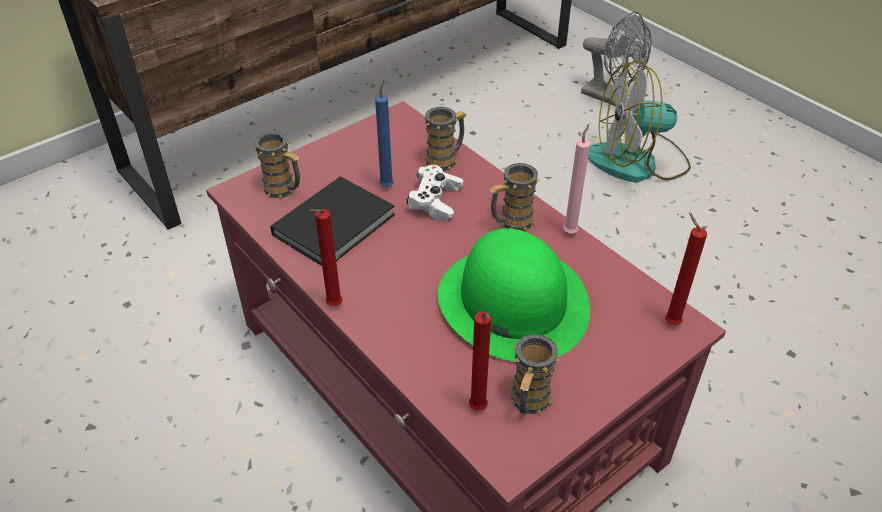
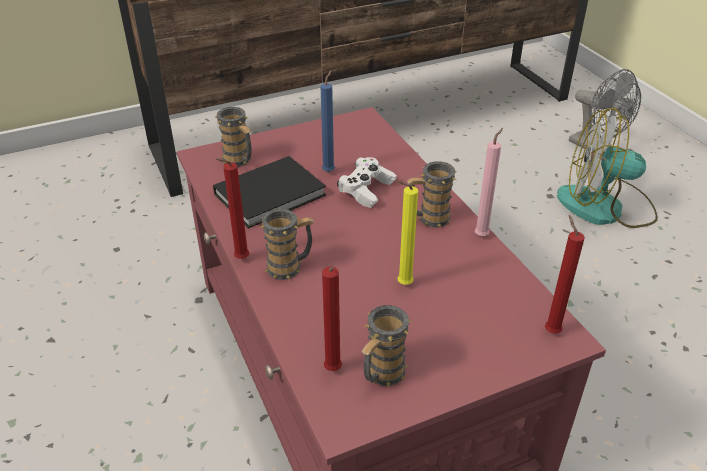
camera: 15 degrees right, 5 degrees down
mug [423,107,467,171] -> mug moved to [260,209,314,280]
green hat [438,228,590,362] -> yellow candle [398,181,418,285]

